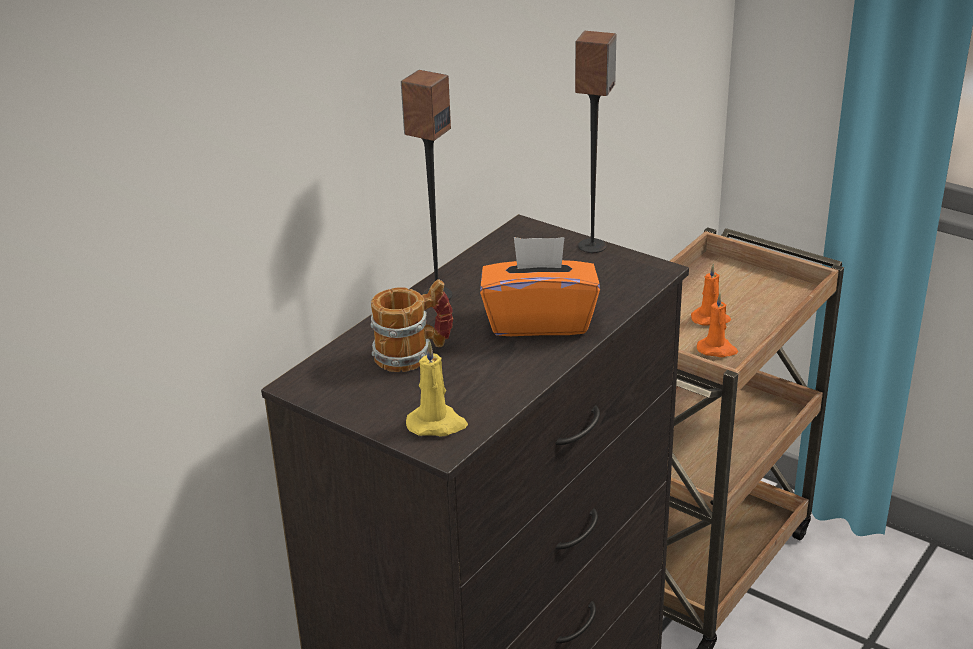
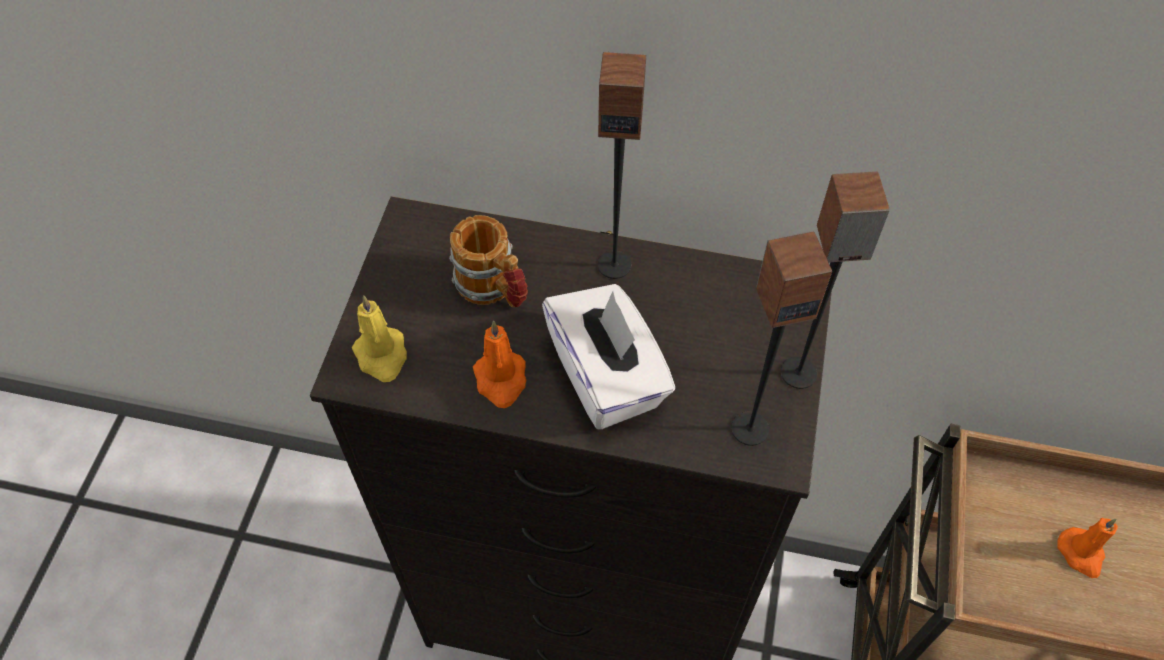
camera: 65 degrees right, 25 degrees up
orange tissue box [480,237,600,336] -> white tissue box [542,284,675,430]
orange candle [697,293,738,357] -> orange candle moved to [473,321,526,408]
none -> speaker [731,231,832,446]

